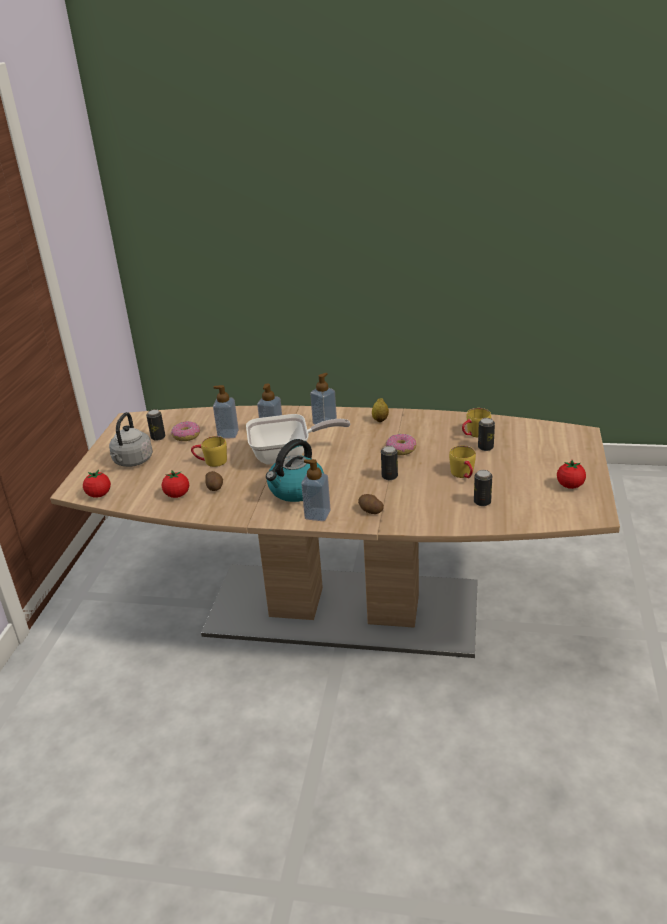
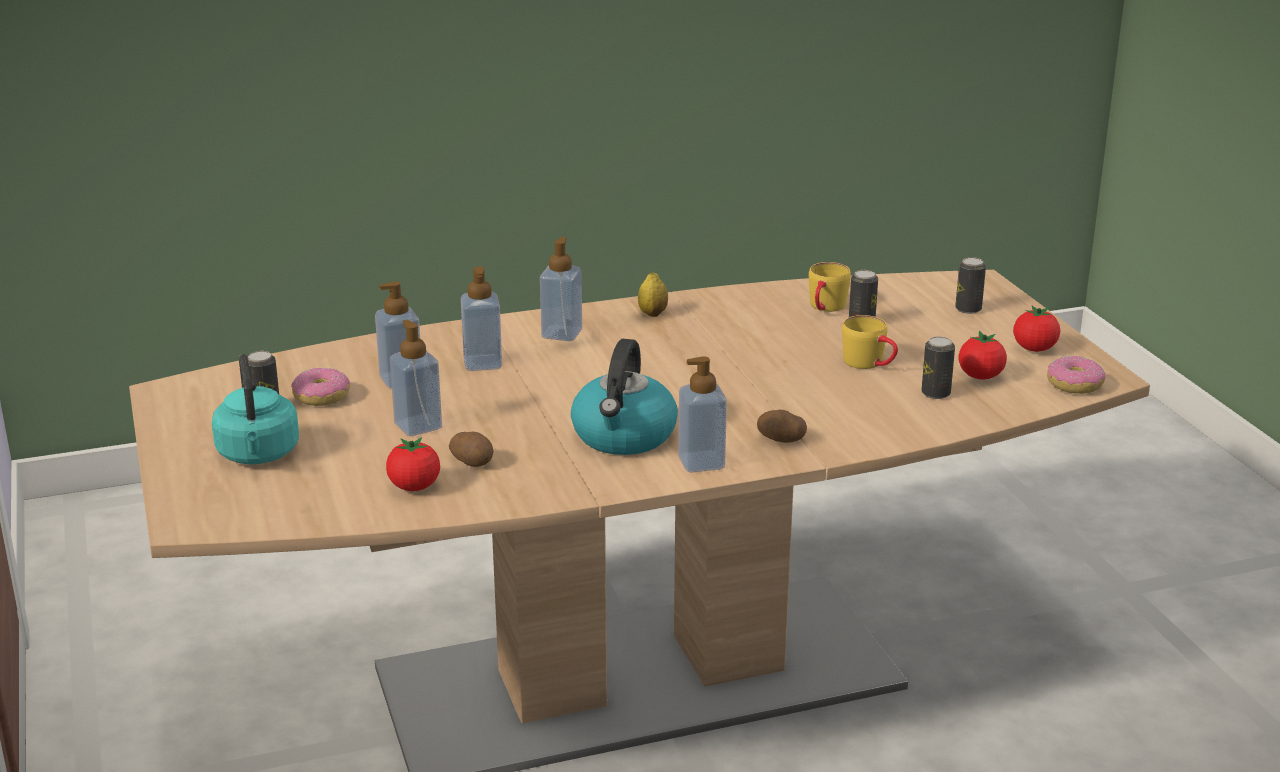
camera: 30 degrees left, 5 degrees down
tomato [83,470,111,498] -> tomato moved to [958,331,1007,380]
grey kettle [109,412,153,467] -> turquoise kettle [212,354,299,464]
yellow mug [191,436,227,467] -> soap dispenser [390,320,442,436]
frying pan [246,414,350,465] -> none
can [381,446,398,480] -> can moved to [955,257,986,314]
donut [386,434,416,455] -> donut moved to [1047,356,1105,394]

